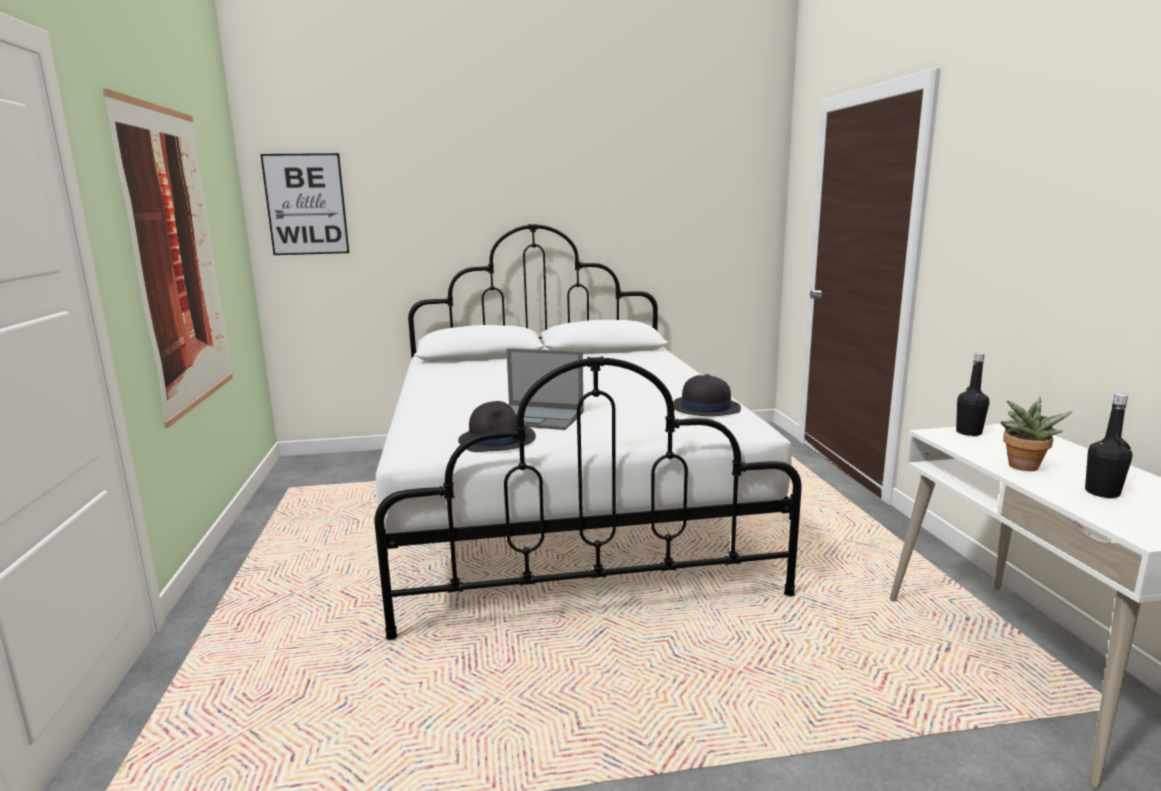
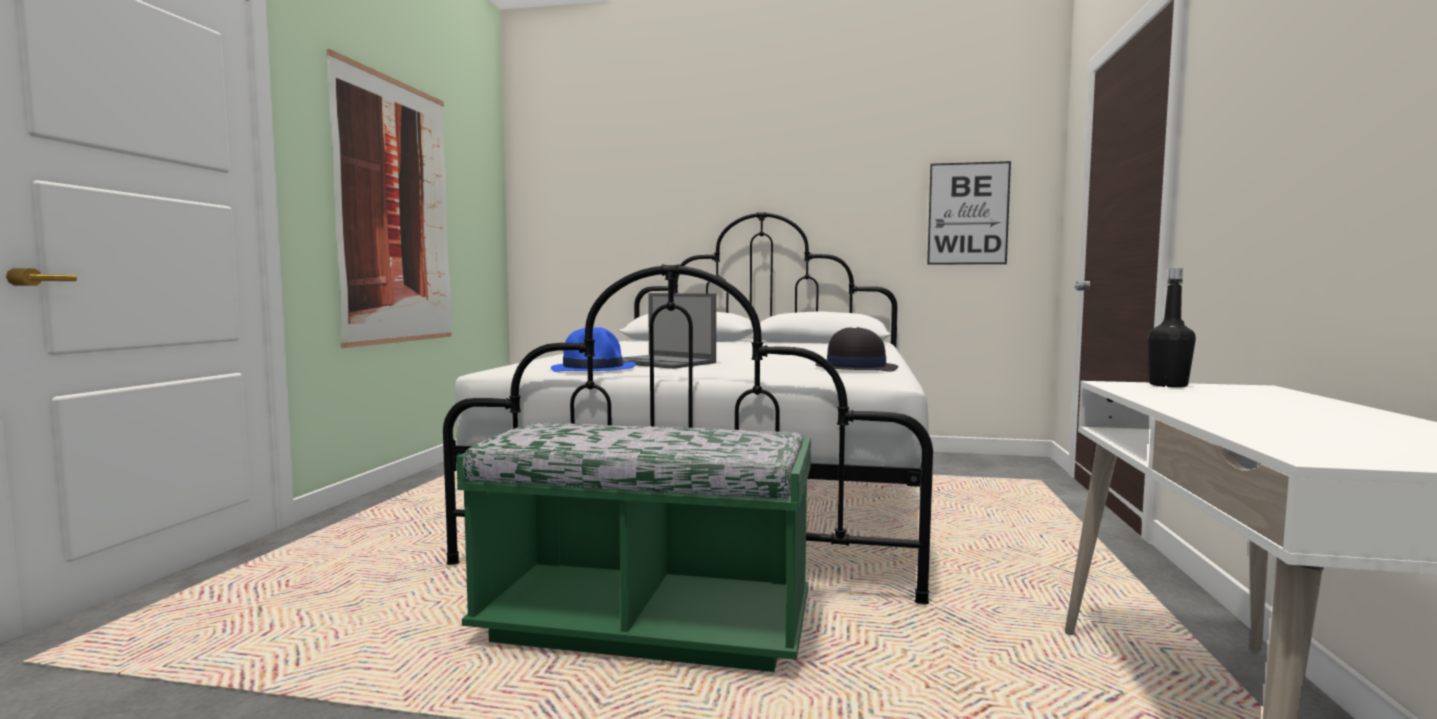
camera: 20 degrees right, 10 degrees down
picture [260,153,349,255] -> picture moved to [927,161,1011,265]
black hat [458,401,536,452] -> blue hat [551,327,636,372]
potted plant [1000,397,1072,471] -> none
black bottle [1085,393,1132,498] -> none
none -> green bench [456,423,811,672]

